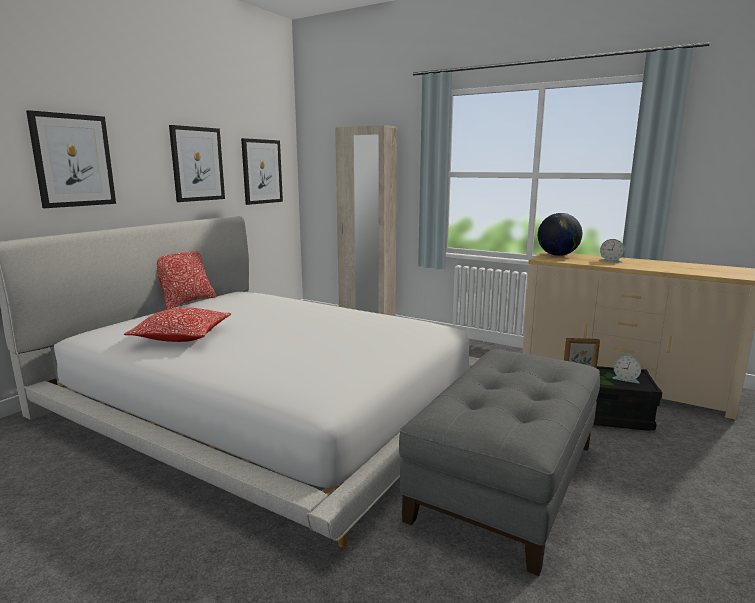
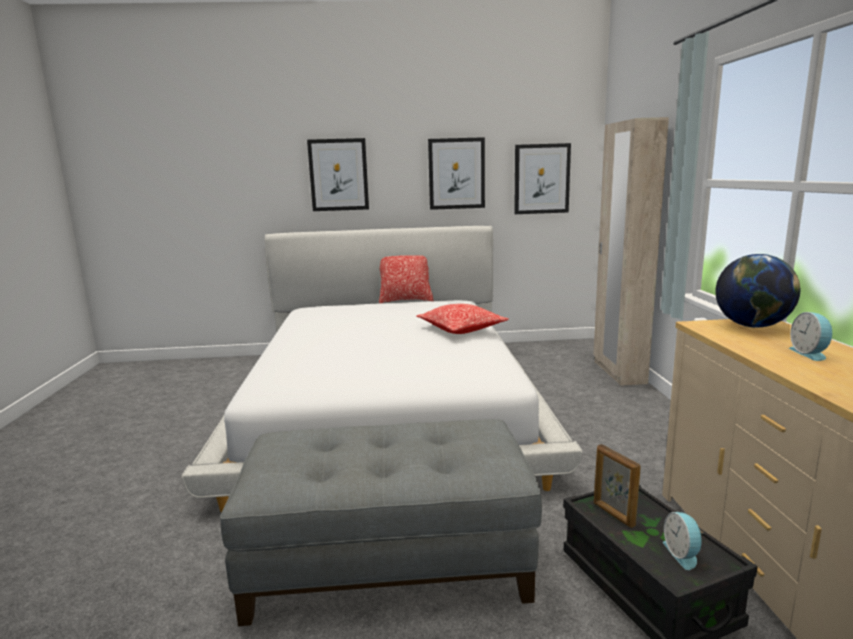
camera: 55 degrees right, 0 degrees up
pillow [124,307,231,342] -> pillow moved to [416,304,508,334]

